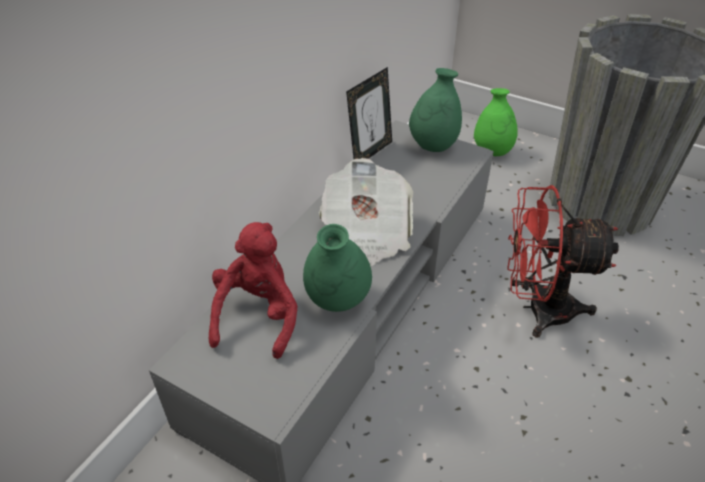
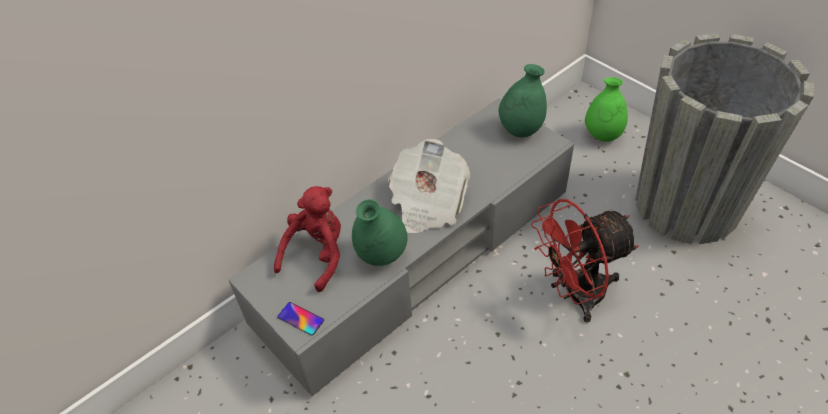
camera: 20 degrees right, 5 degrees up
picture frame [346,67,392,159] -> none
red fan [507,185,619,337] -> red fan turned 45 degrees counterclockwise [531,199,639,323]
none -> phone [277,302,324,335]

